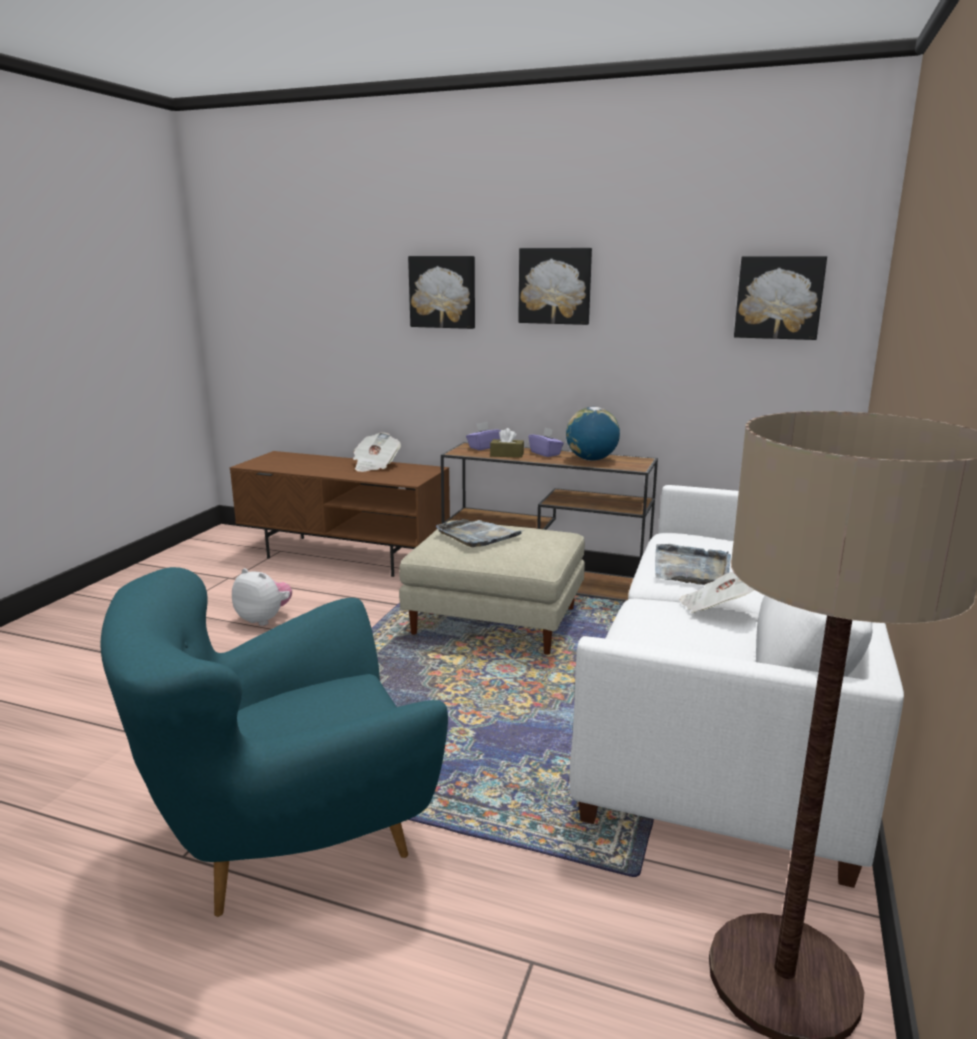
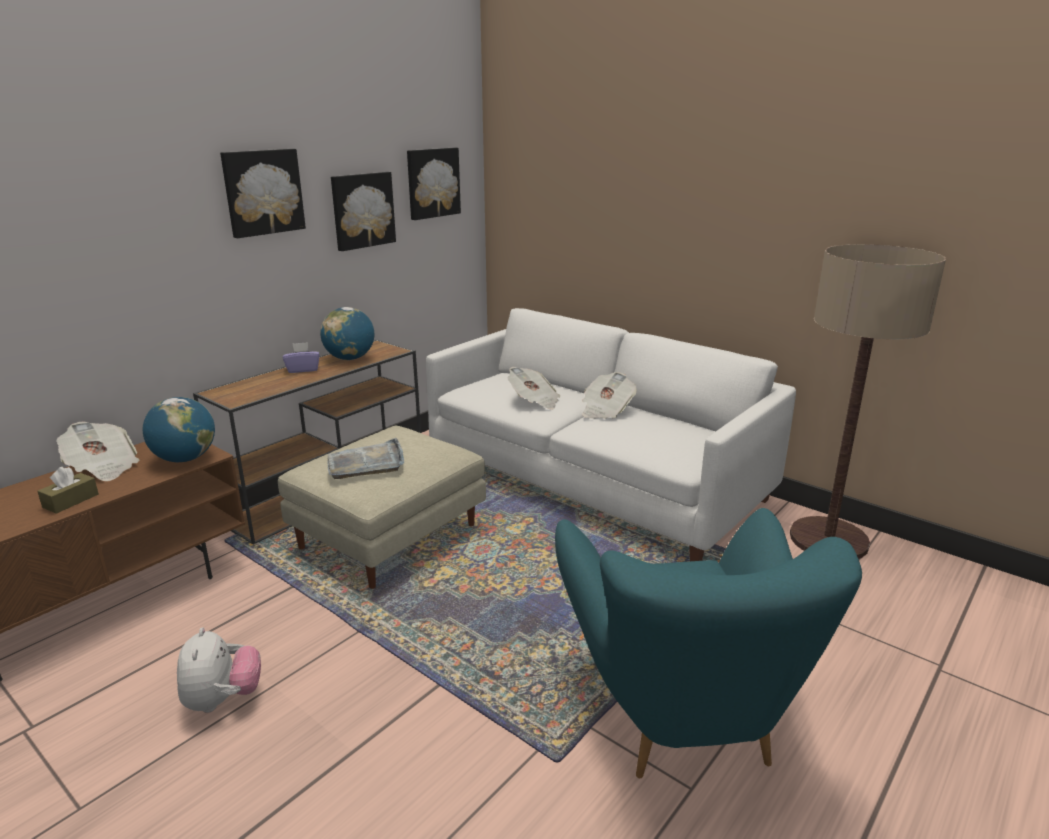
camera: 70 degrees left, 5 degrees up
plush toy [232,568,292,626] -> plush toy turned 120 degrees clockwise [177,627,261,713]
picture [408,256,475,329] -> picture moved to [331,172,396,251]
purple tissue box [466,422,501,450] -> none
brown tissue box [490,428,524,458] -> brown tissue box moved to [37,467,99,514]
grey tray [655,544,731,585] -> newspaper [508,367,560,410]
none -> globe [143,397,215,462]

